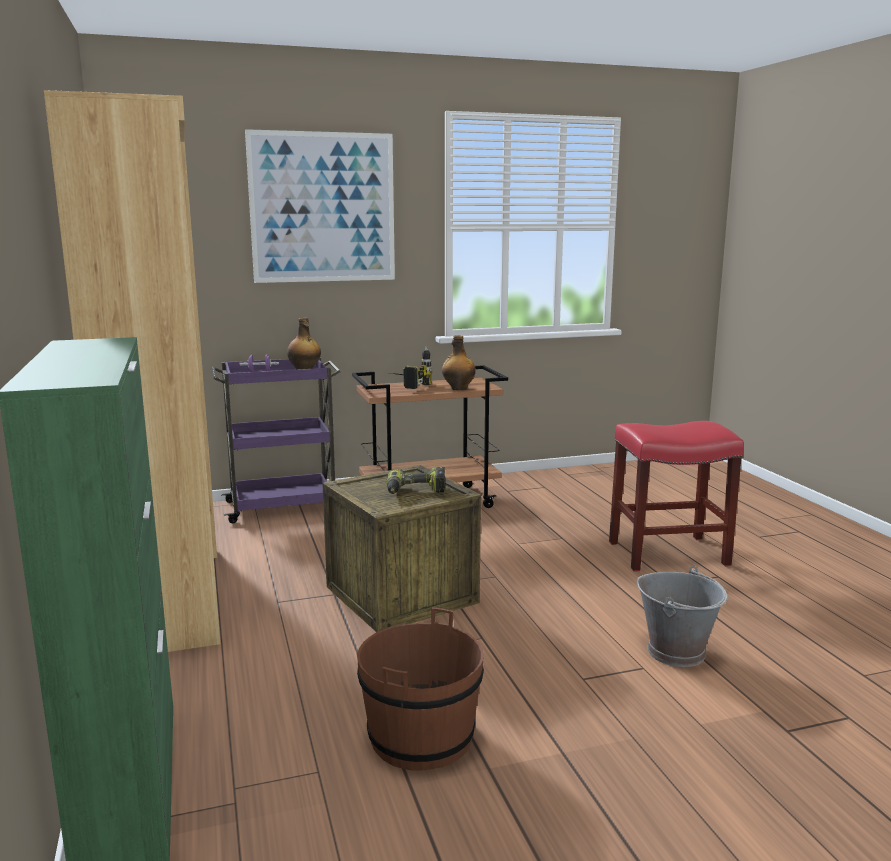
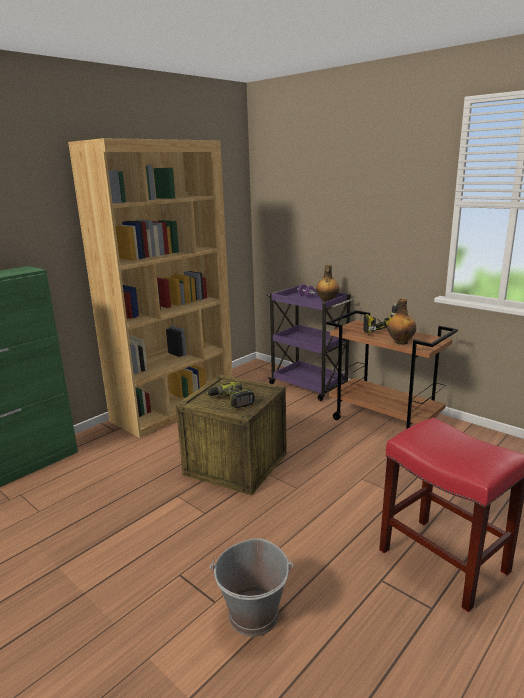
camera: 60 degrees right, 5 degrees up
picture [245,129,395,283] -> none
brown bucket [357,607,484,771] -> none

